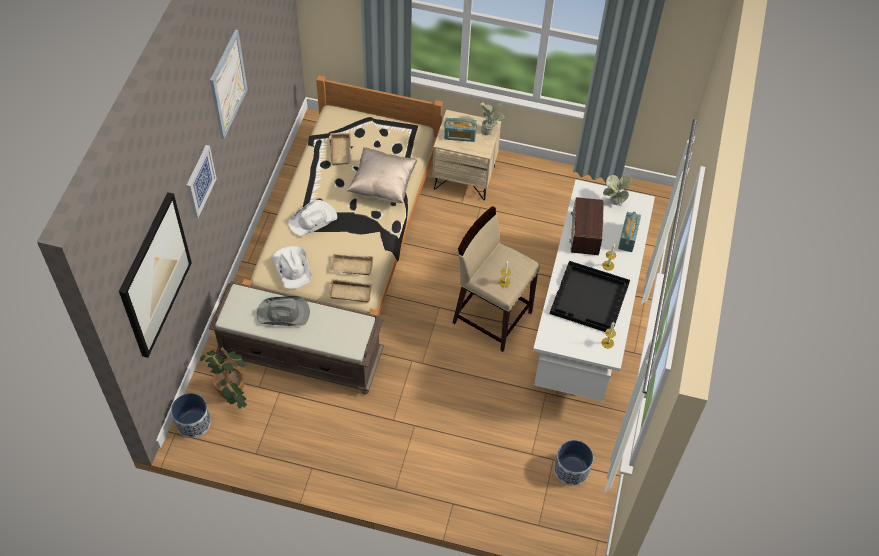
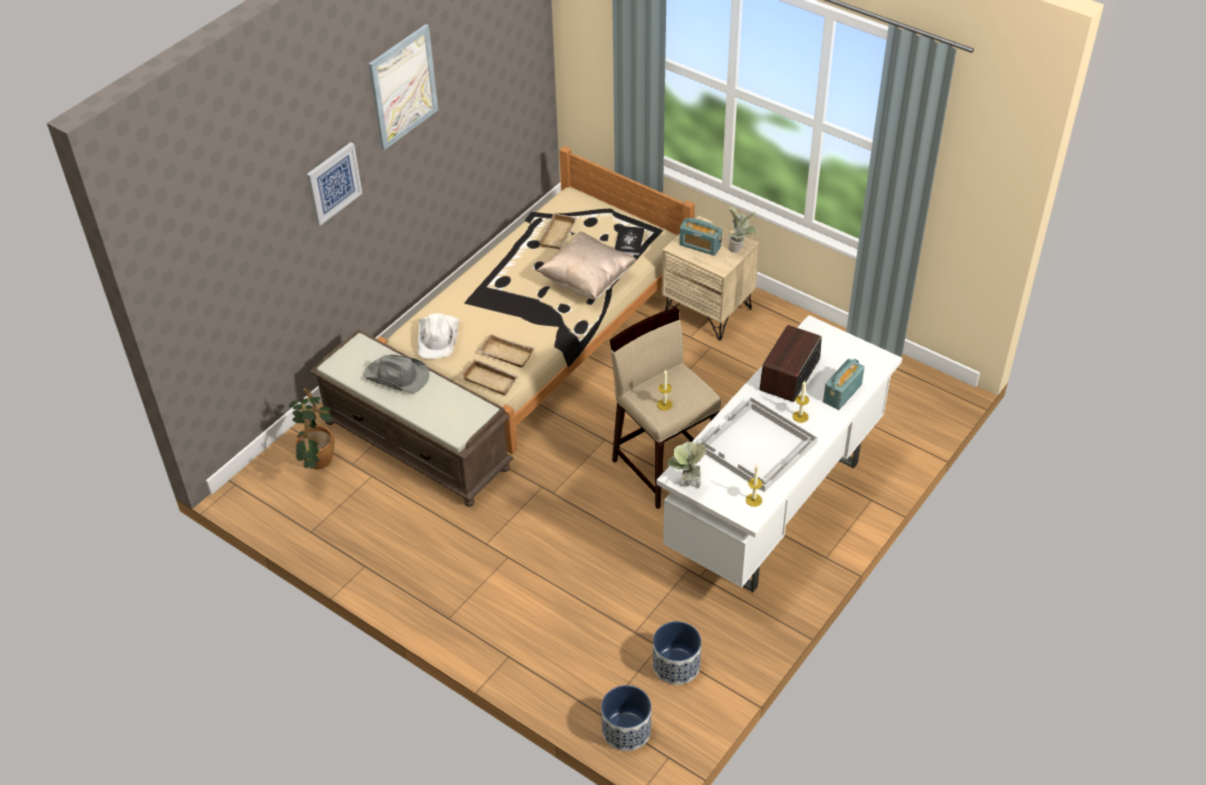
camera: 25 degrees right, 10 degrees down
picture [119,192,192,358] -> none
planter [171,393,211,438] -> planter moved to [601,685,651,751]
white hat [288,200,338,236] -> none
black tray [550,261,630,332] -> white tray [697,397,818,492]
potted plant [603,175,632,205] -> potted plant moved to [667,442,706,488]
none -> book [615,226,644,255]

